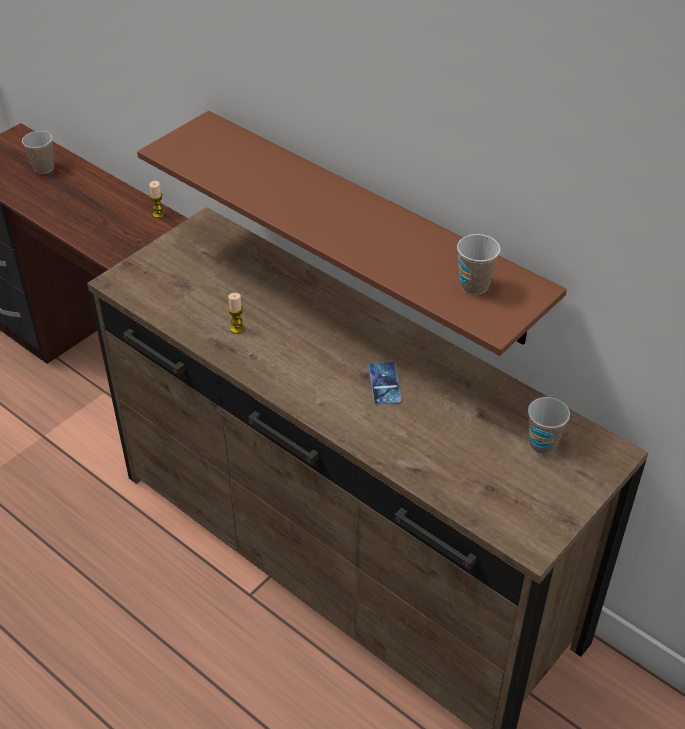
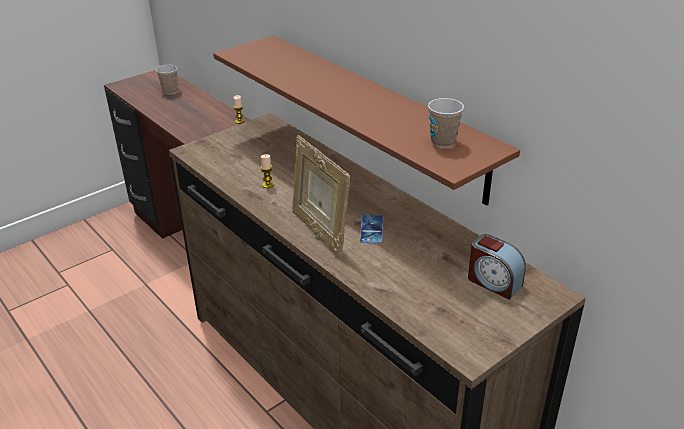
camera: 10 degrees right, 10 degrees down
cup [528,397,570,454] -> alarm clock [468,234,526,300]
none -> picture frame [292,135,350,257]

